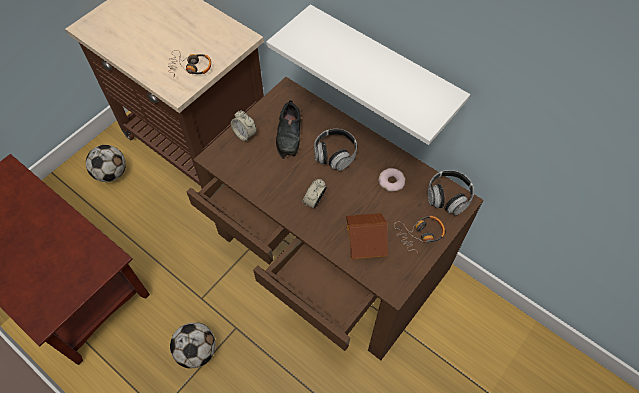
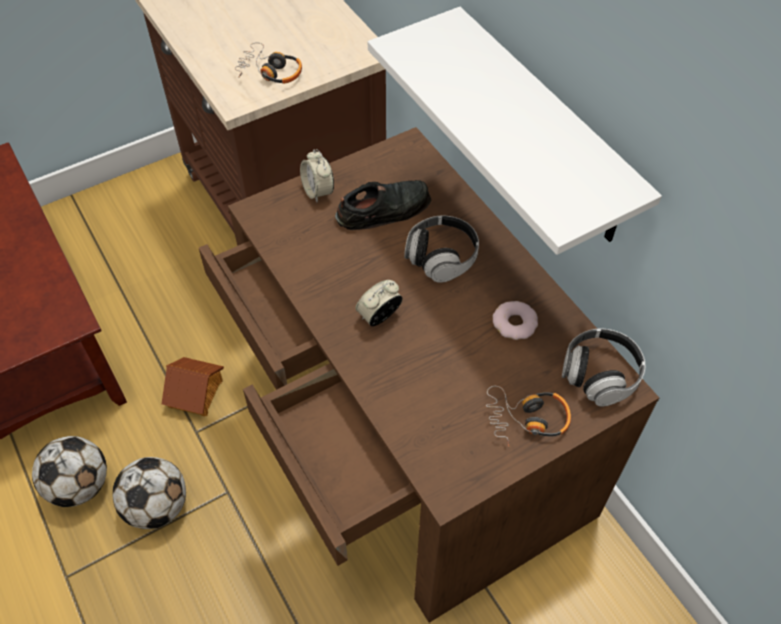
camera: 20 degrees right, 5 degrees down
football [86,145,126,182] -> football moved to [32,436,107,507]
black shoe [276,100,301,159] -> black shoe turned 135 degrees counterclockwise [335,180,431,230]
toy house [346,213,388,260] -> toy house moved to [162,357,224,416]

